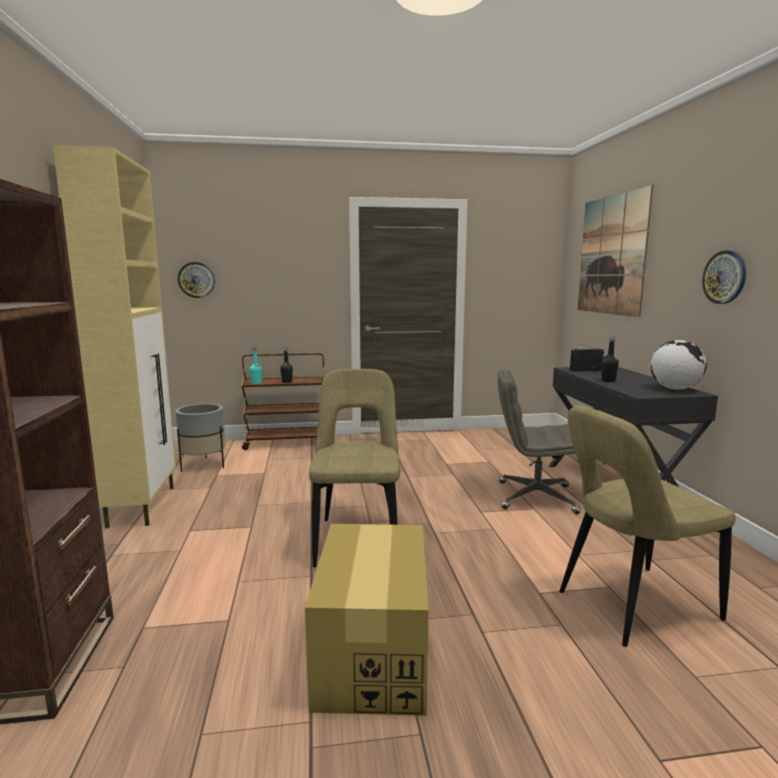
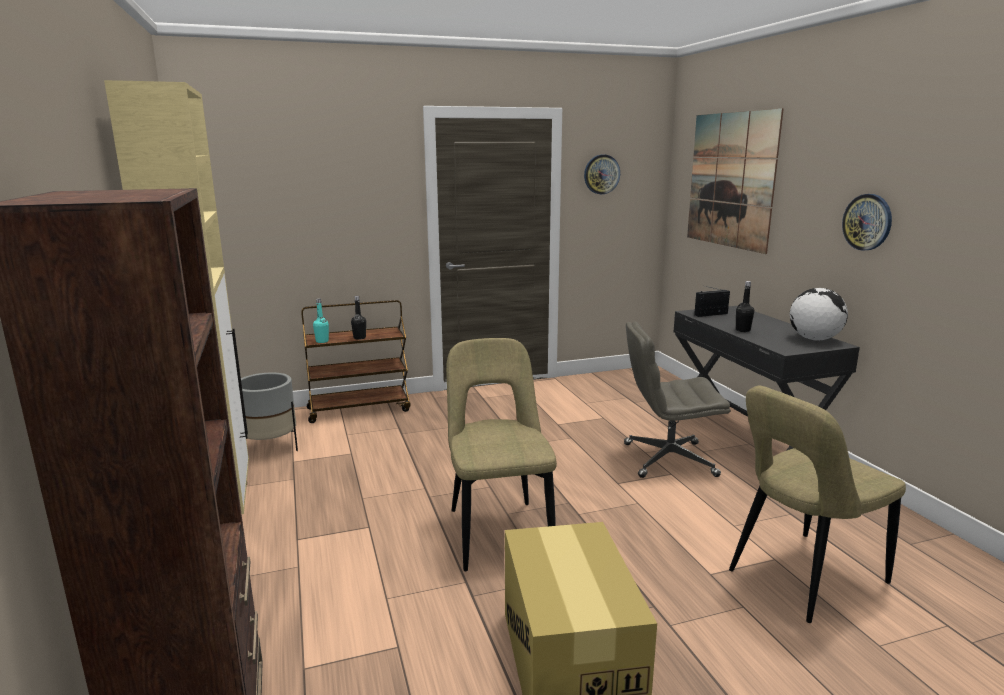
camera: 10 degrees left, 5 degrees up
wall clock [178,262,215,298] -> wall clock moved to [584,155,620,194]

